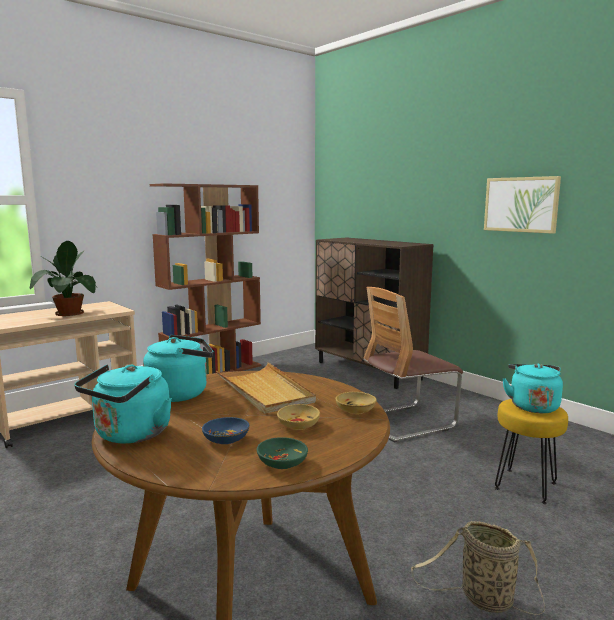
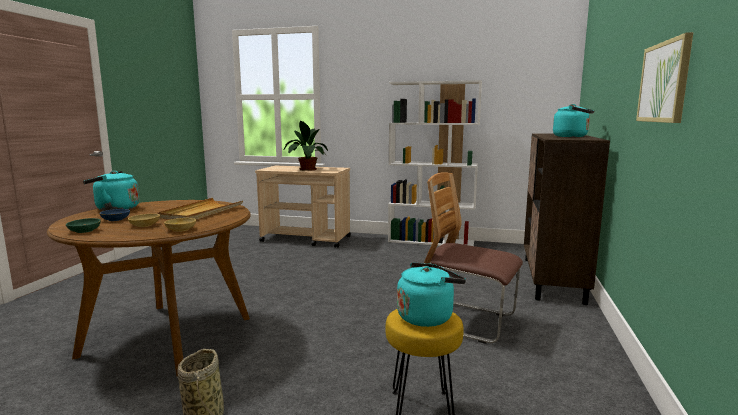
camera: 55 degrees right, 0 degrees up
turquoise kettle [143,335,214,402] -> turquoise kettle moved to [553,104,595,137]
brown bookcase [150,183,262,374] -> white bookcase [388,80,482,246]

